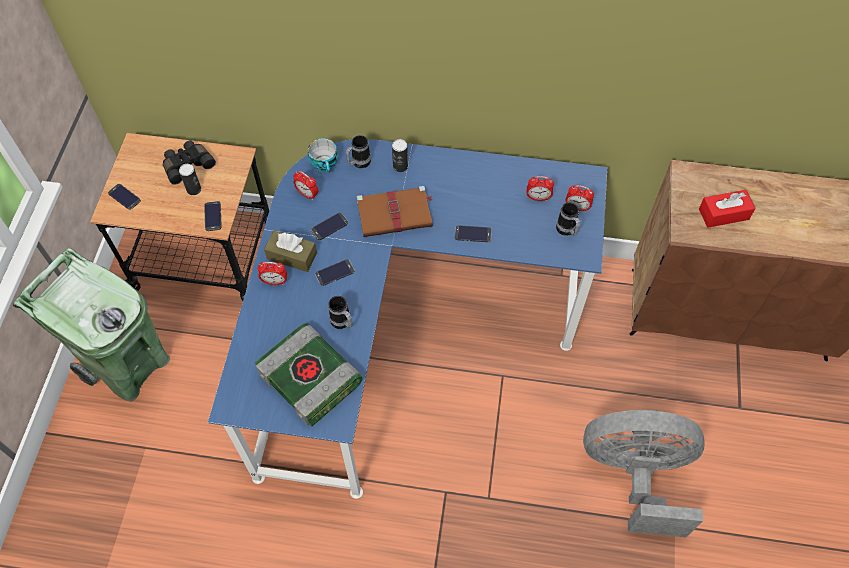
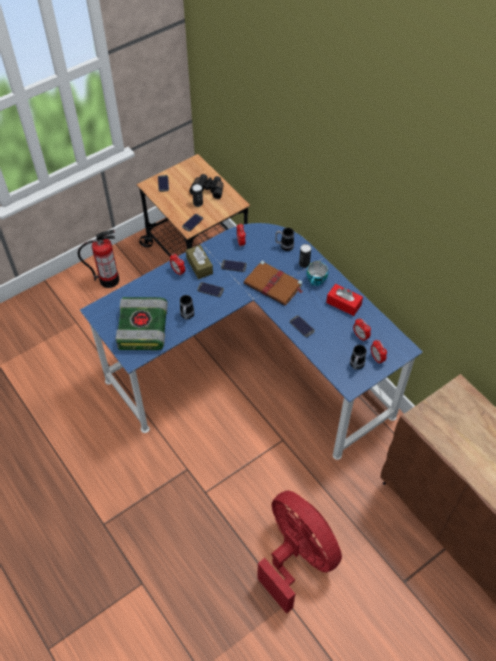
camera: 45 degrees right, 5 degrees down
green trash can [13,248,170,402] -> fire extinguisher [78,229,119,288]
cup [308,138,338,173] -> cup moved to [306,261,328,286]
grey fan [583,410,705,537] -> red fan [257,490,342,614]
red tissue box [699,190,756,228] -> red tissue box moved to [326,284,363,316]

